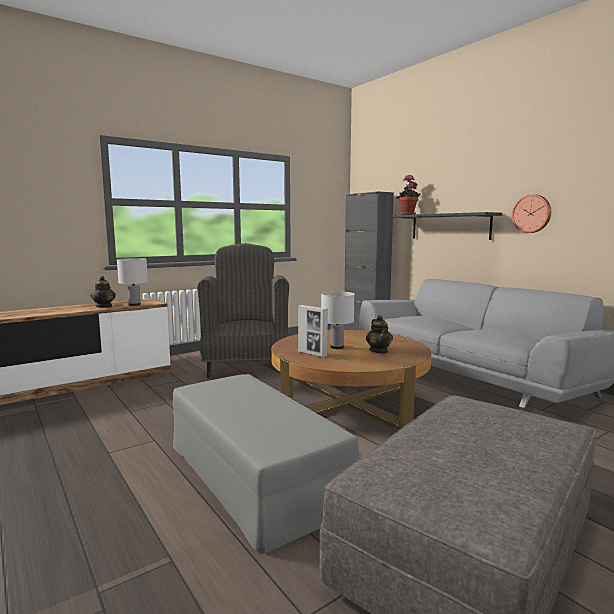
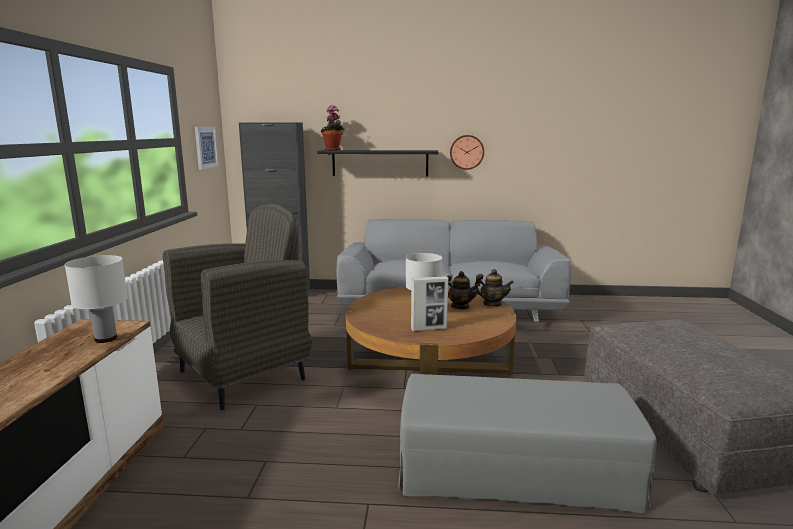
camera: 50 degrees left, 5 degrees up
teapot [91,276,116,308] -> teapot moved to [475,269,514,307]
grey armchair [197,243,289,379] -> grey armchair turned 105 degrees clockwise [163,204,312,410]
none -> picture [195,127,219,170]

